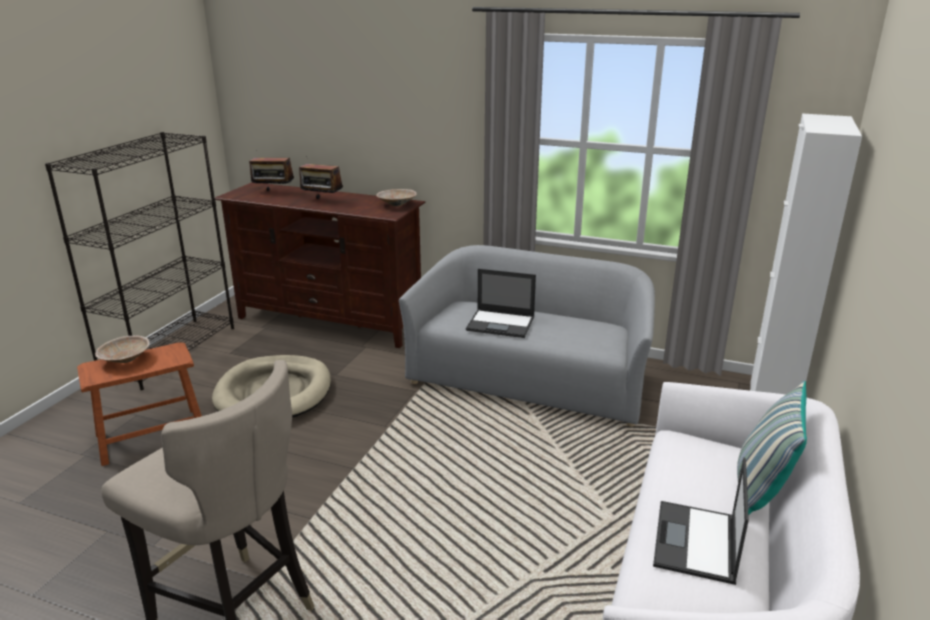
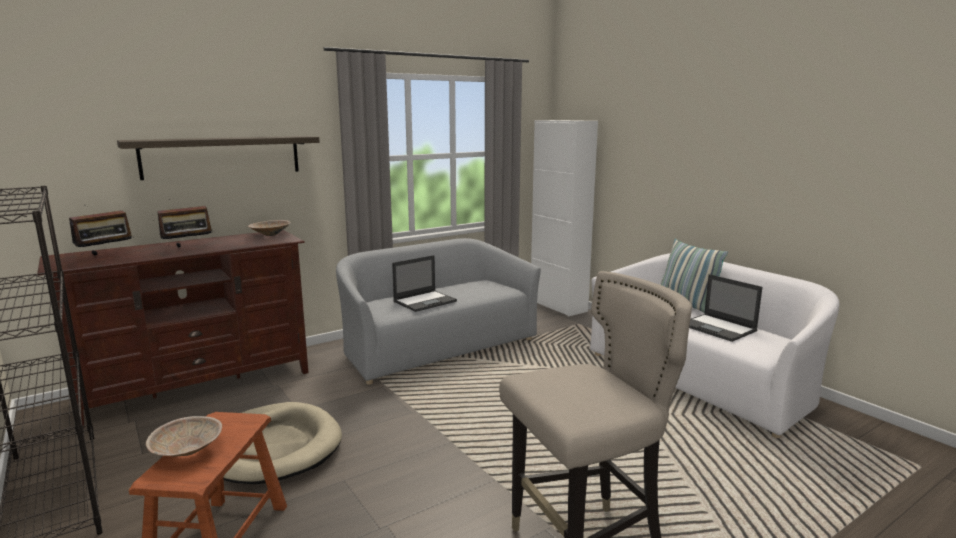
camera: 55 degrees left, 10 degrees down
none -> shelf [117,136,320,180]

